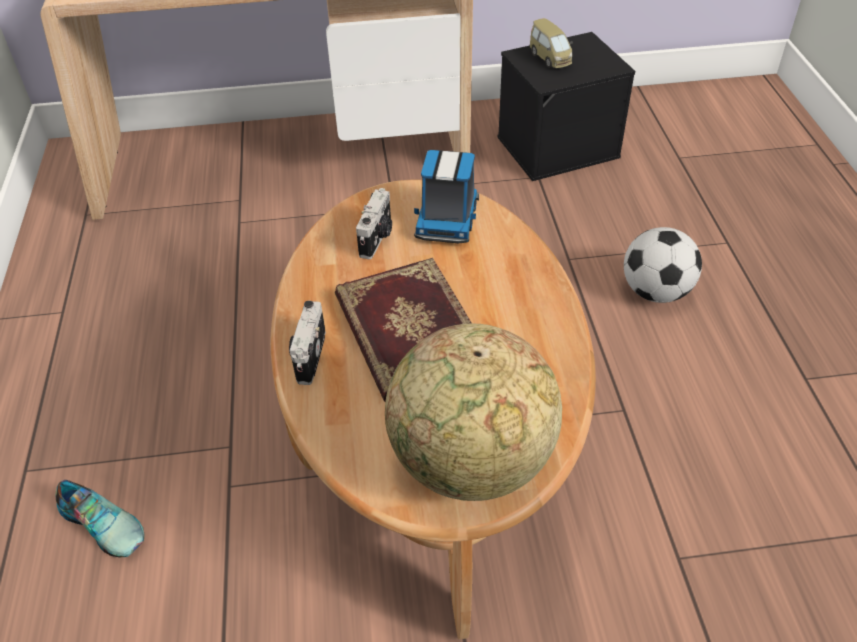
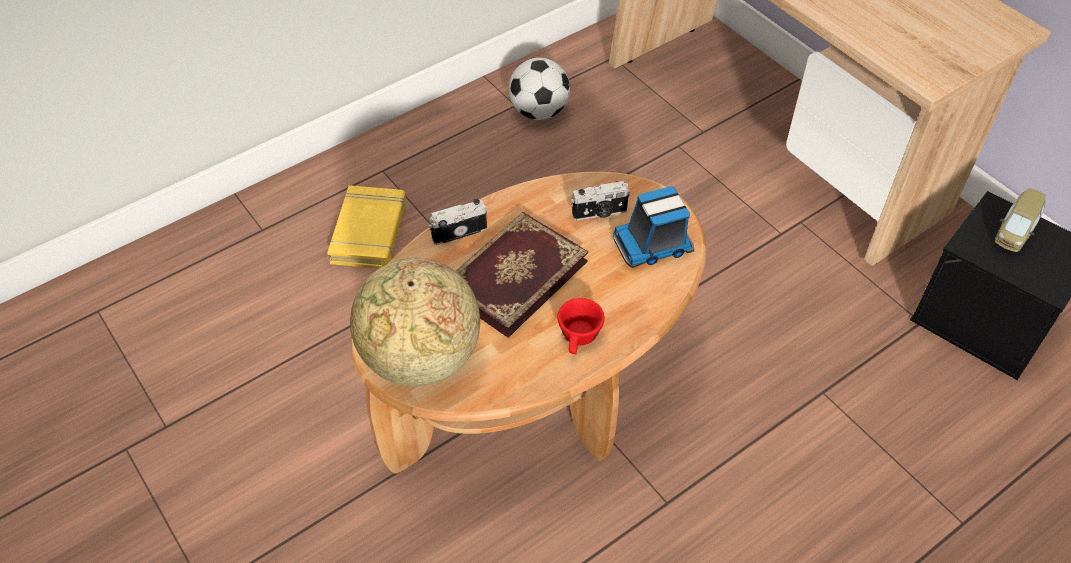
camera: 60 degrees right, 5 degrees up
shoe [55,480,145,557] -> yellow book [327,185,406,269]
football [624,227,702,303] -> football moved to [509,58,570,120]
none -> red cup [557,298,605,354]

